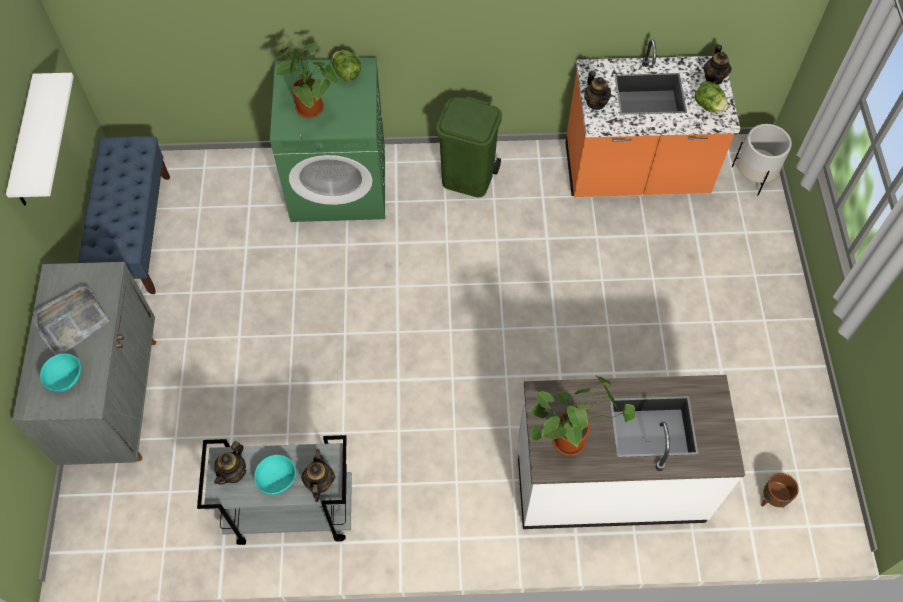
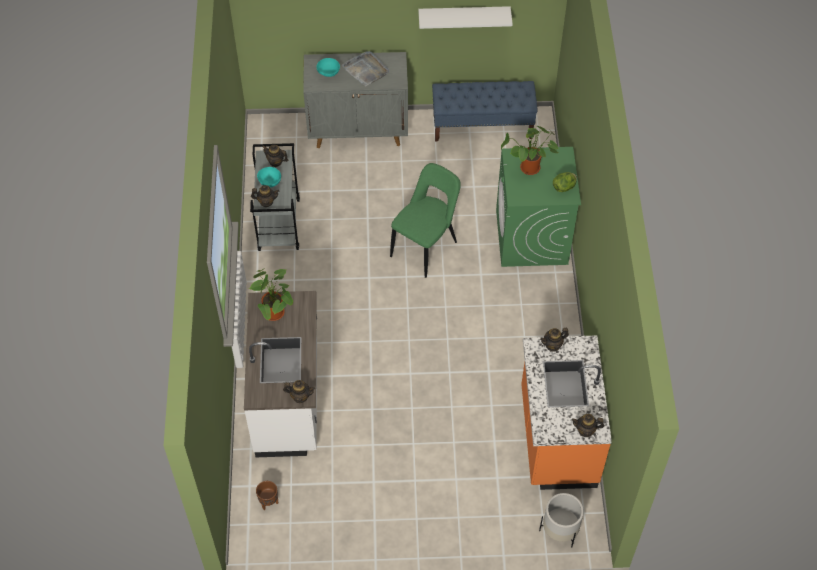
camera: 90 degrees right, 5 degrees down
green trash can [436,96,502,197] -> none
lettuce [695,81,729,113] -> none
none -> teapot [283,380,315,403]
none -> green chair [390,163,461,278]

